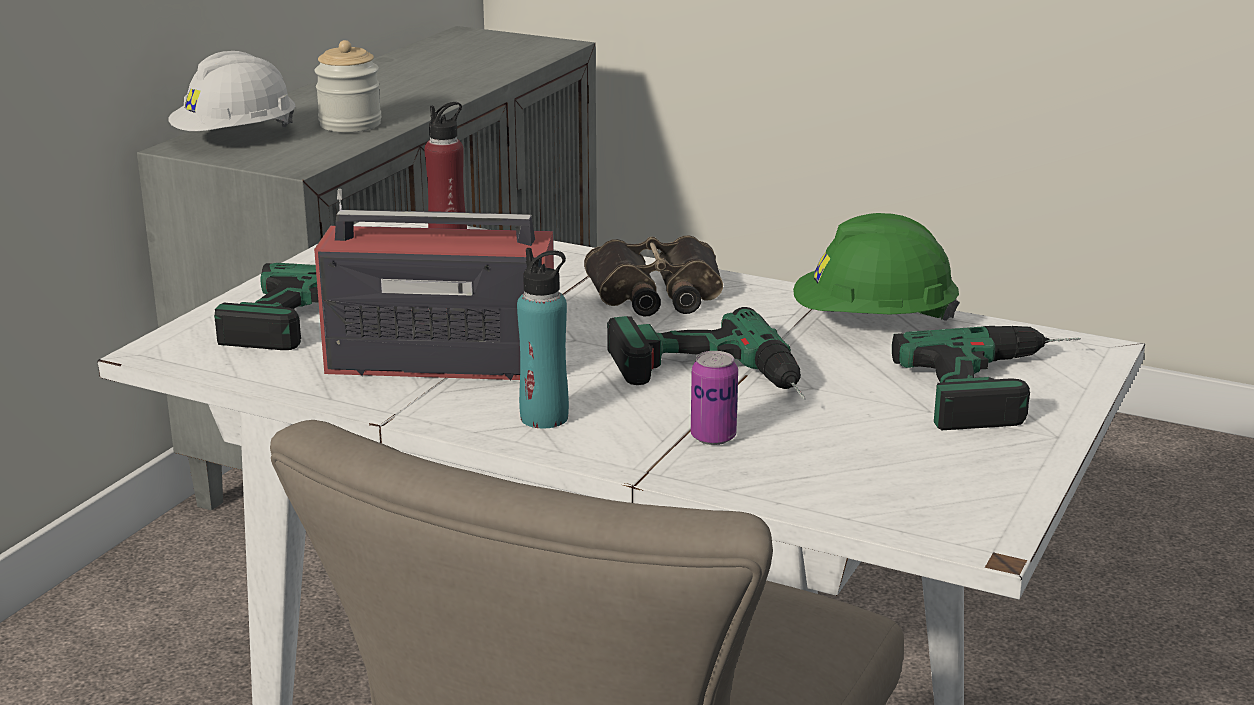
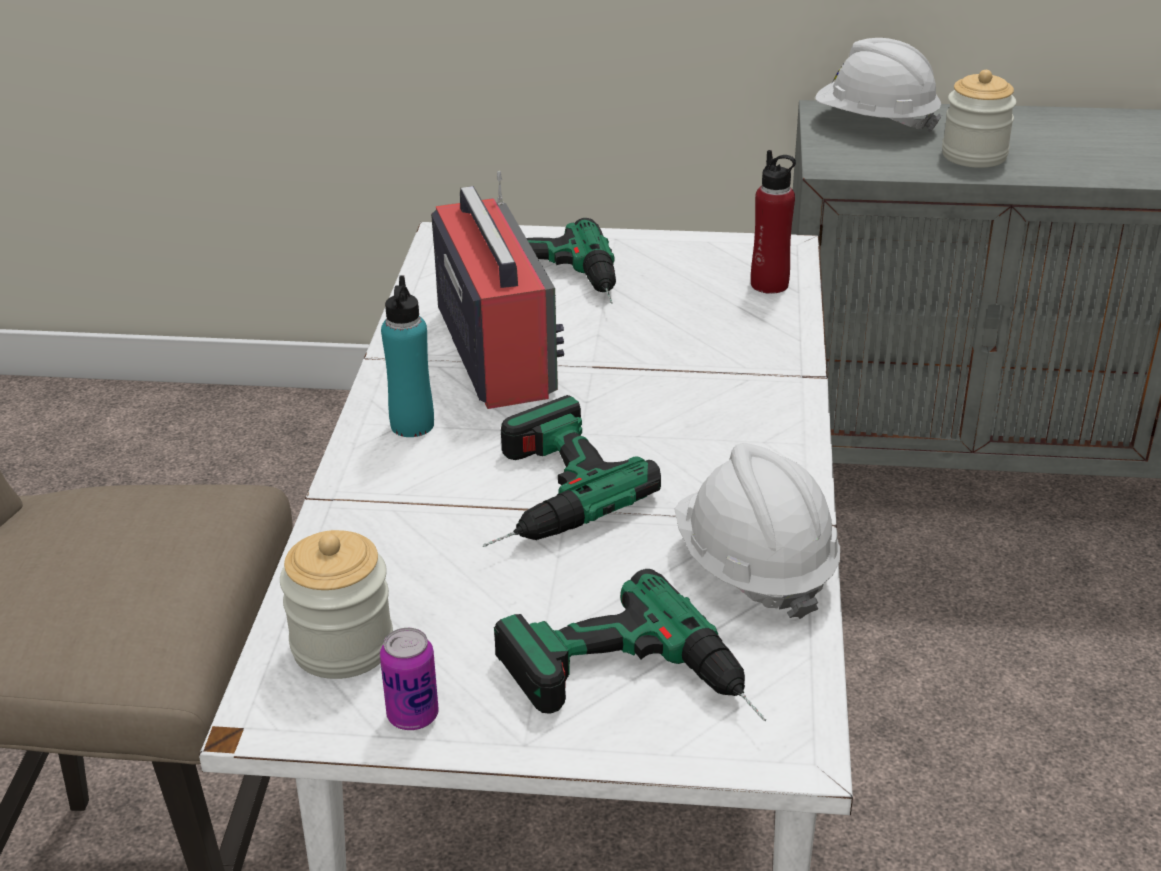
camera: 70 degrees right, 10 degrees up
binoculars [584,235,723,316] -> none
can [691,351,738,445] -> can moved to [380,628,439,730]
green hard hat [793,213,960,321] -> white hard hat [674,443,840,619]
none -> jar [280,530,393,679]

